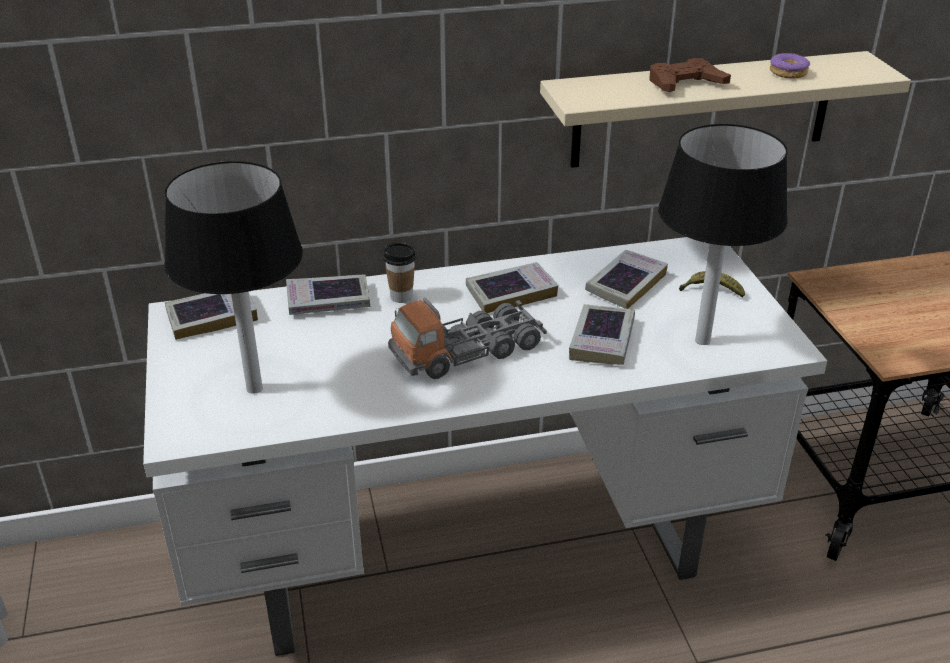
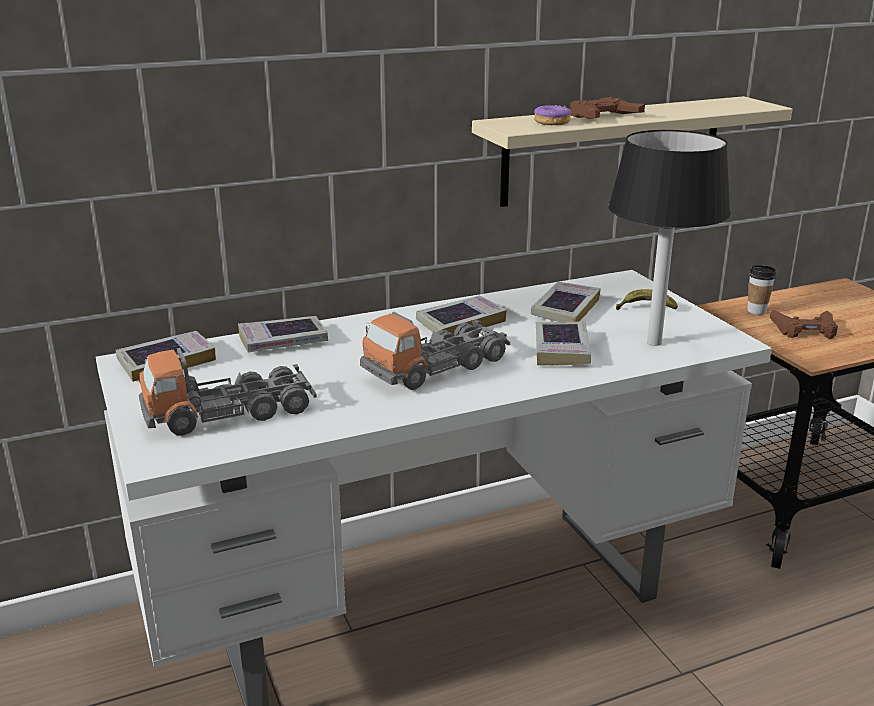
camera: 10 degrees left, 10 degrees down
black table lamp [164,161,303,394] -> toy truck [139,348,317,436]
cup [383,243,416,303] -> cup moved to [747,265,776,315]
donut [770,53,810,79] -> donut moved to [534,105,572,125]
none -> brown game controller [770,310,838,339]

